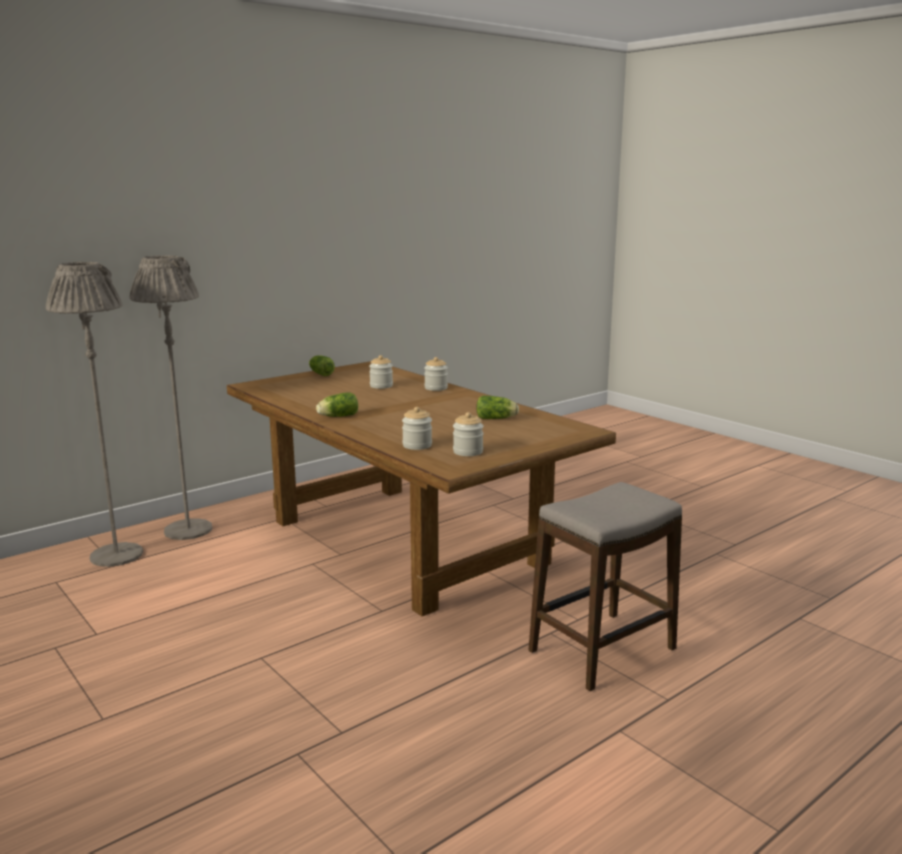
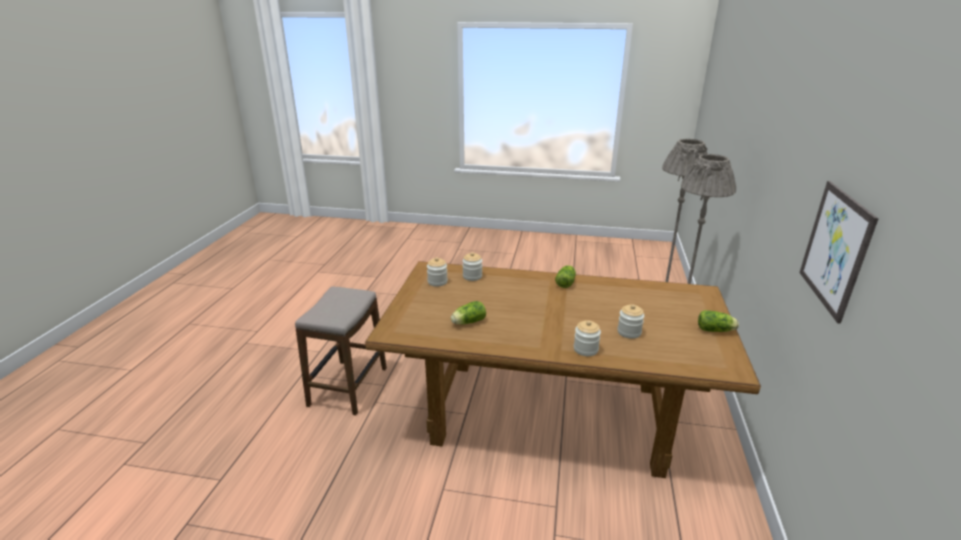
camera: 140 degrees right, 10 degrees up
none -> picture [799,181,879,324]

